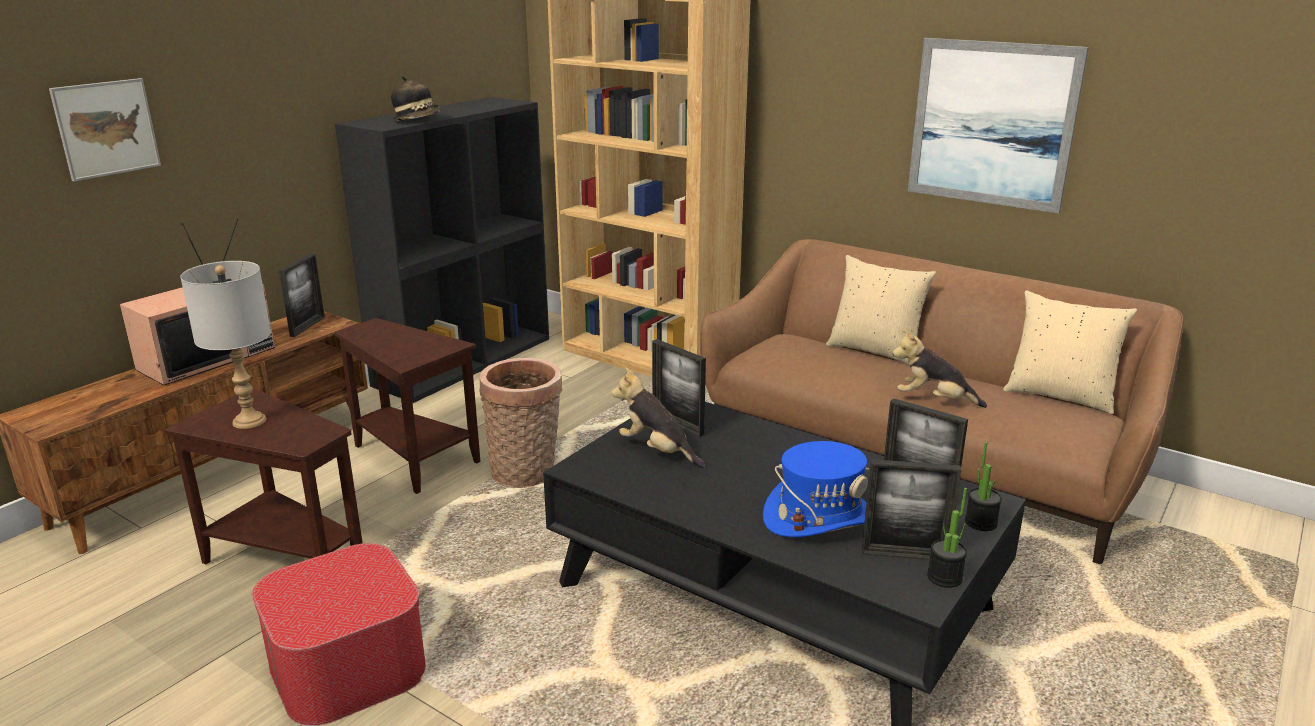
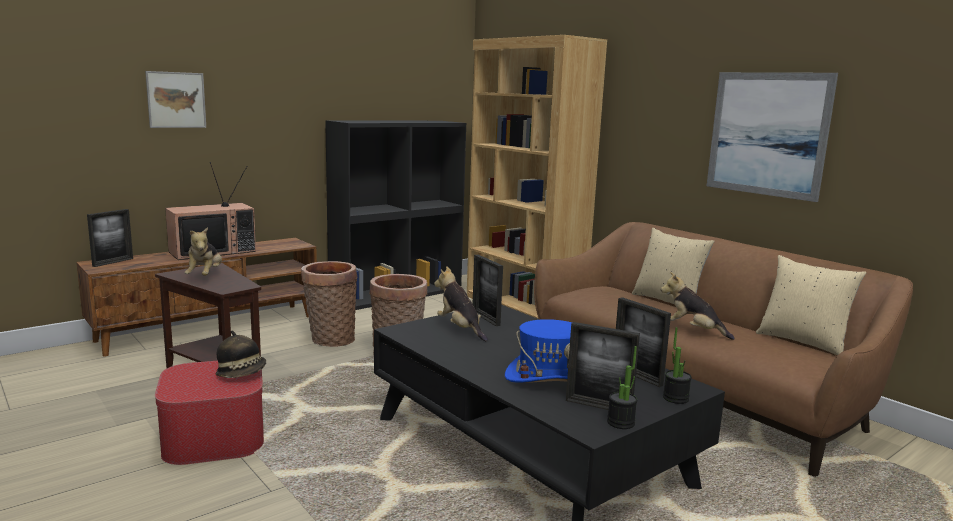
camera: 15 degrees right, 10 degrees down
grey table lamp [180,261,271,429] -> plush toy [185,227,222,276]
picture frame [279,254,325,337] -> picture frame moved to [87,209,133,267]
brown side table [335,318,480,494] -> basket [301,261,357,347]
hat [391,76,441,121] -> hat moved to [215,330,266,378]

